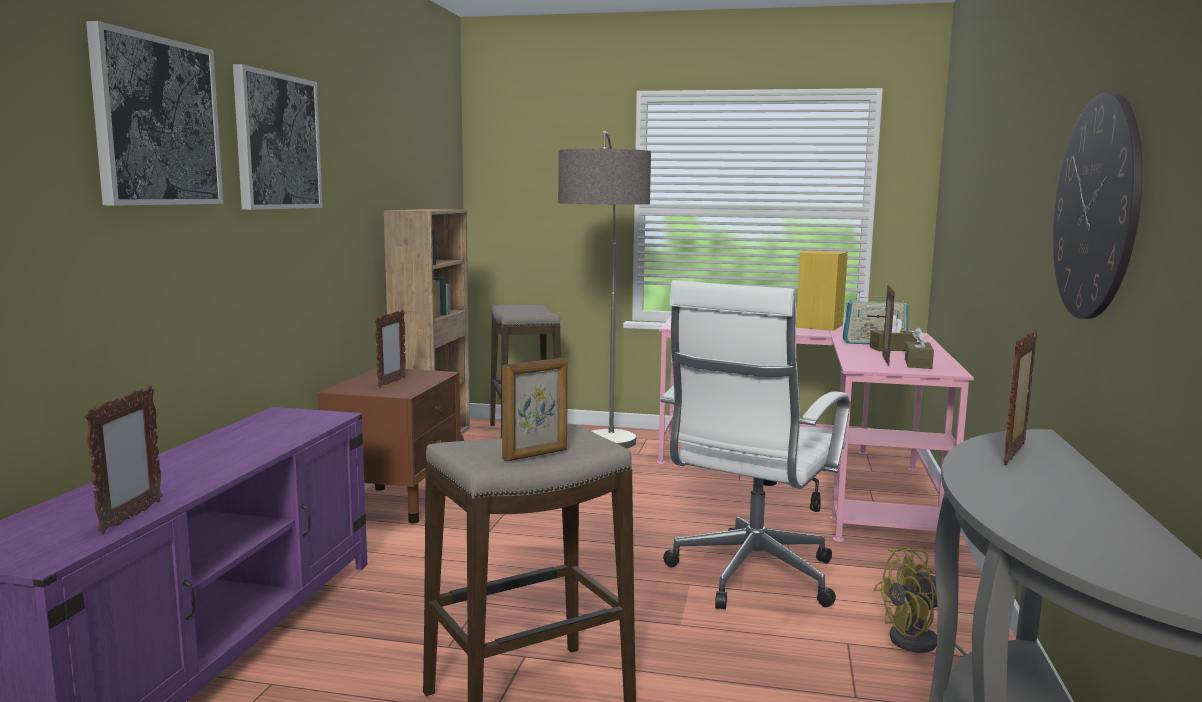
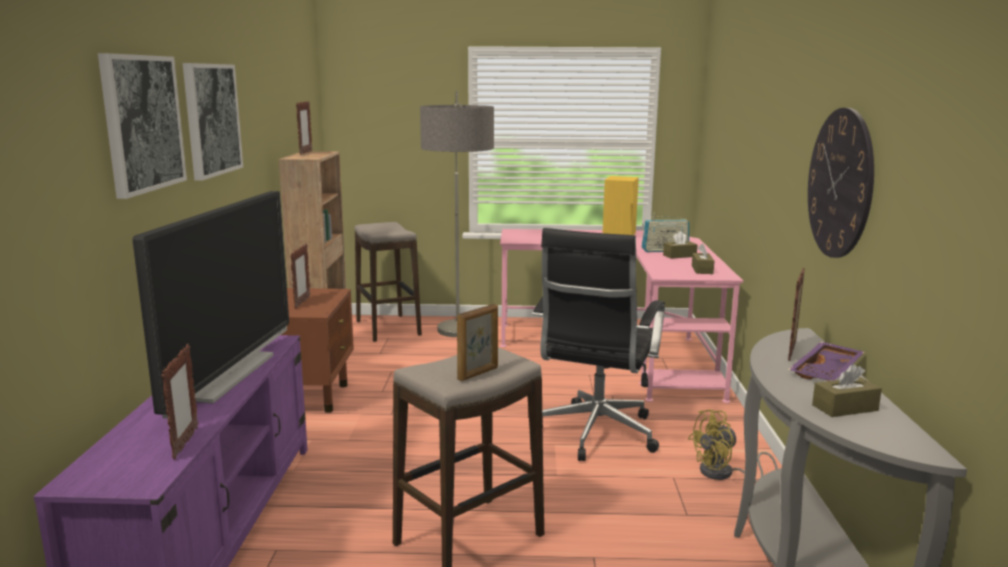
camera: 10 degrees left, 5 degrees up
white office chair [661,280,850,610] -> black office chair [532,228,665,461]
picture frame [882,285,895,366] -> picture frame moved to [296,101,312,155]
none -> television [132,191,289,419]
none -> purple tray [788,342,865,381]
none -> brown tissue box [812,364,882,417]

